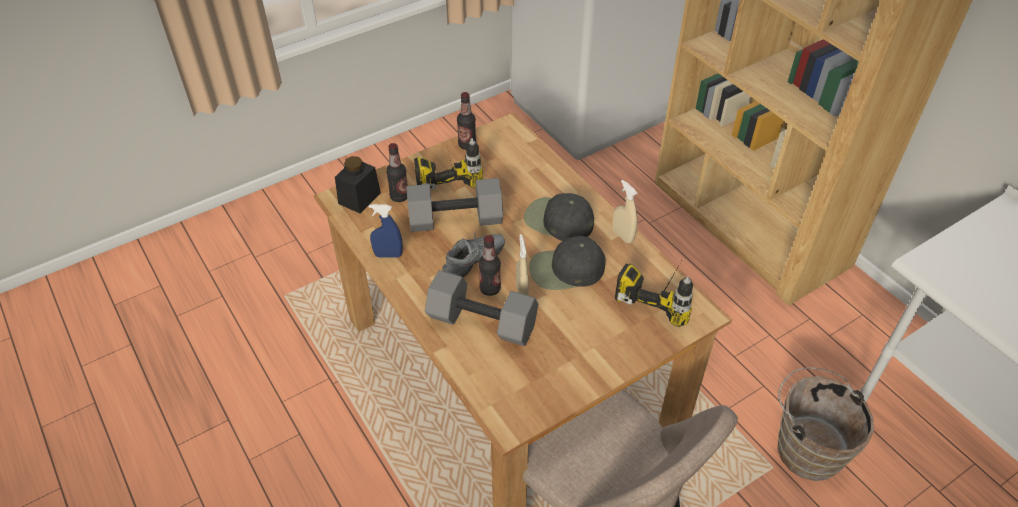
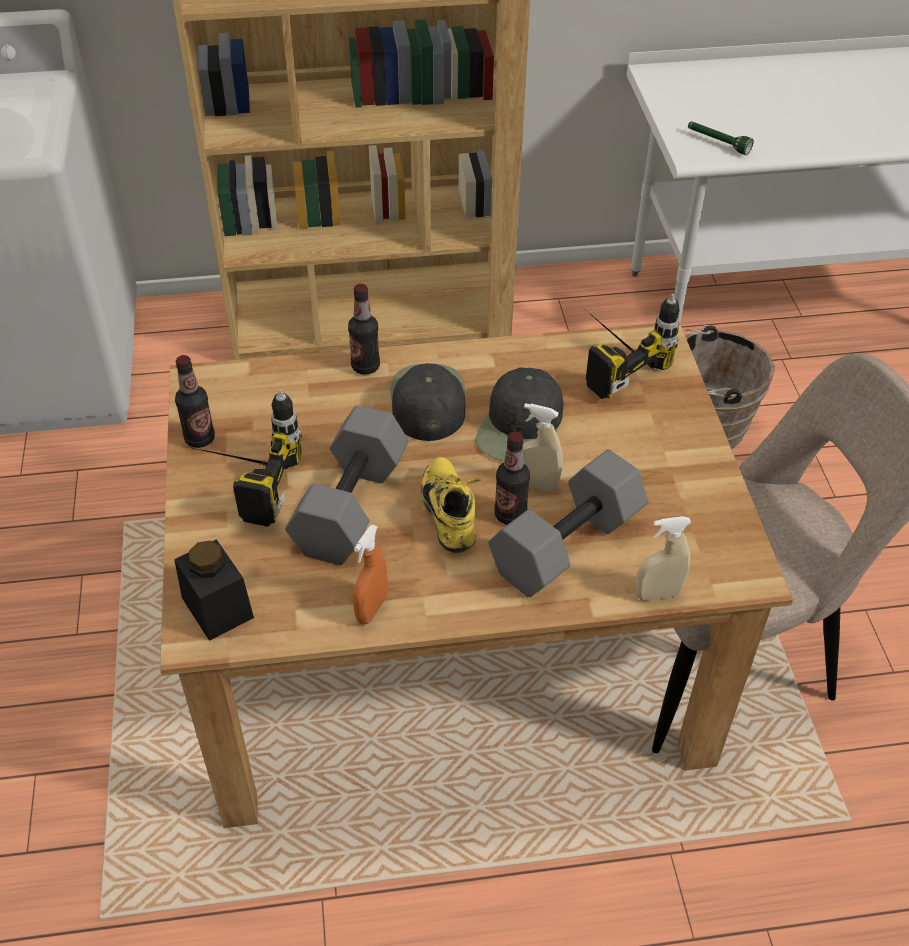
camera: 65 degrees left, 0 degrees up
blue spray bottle [369,204,403,258] -> orange spray bottle [353,525,388,624]
bottle [386,143,408,202] -> bottle moved to [348,284,380,375]
grey shoe [442,232,505,277] -> yellow shoe [421,457,481,553]
black cap [524,193,594,241] -> black cap turned 120 degrees clockwise [390,363,465,441]
beige spray bottle [613,180,638,244] -> beige spray bottle moved to [635,516,691,601]
none -> green flashlight [688,121,754,155]

